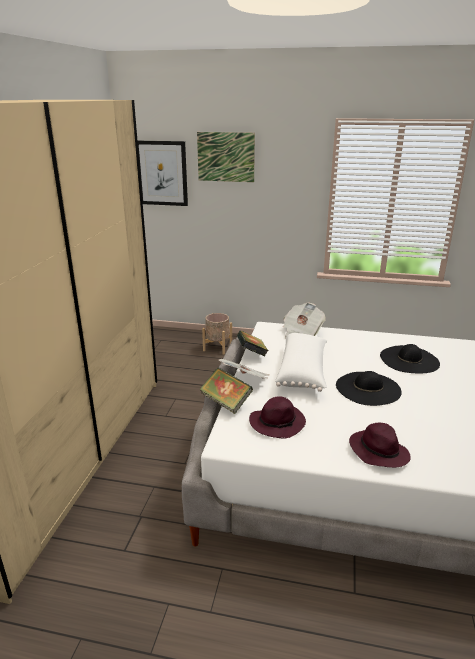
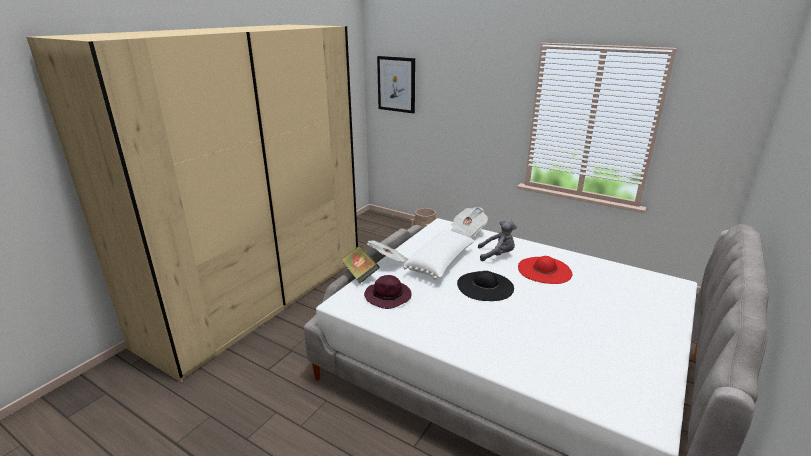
camera: 20 degrees right, 0 degrees up
picture [197,132,255,182] -> none
book [237,331,268,356] -> none
purple hat [349,423,411,468] -> none
black hat [380,344,440,373] -> red hat [518,256,573,284]
none -> grey plush toy [478,219,517,261]

